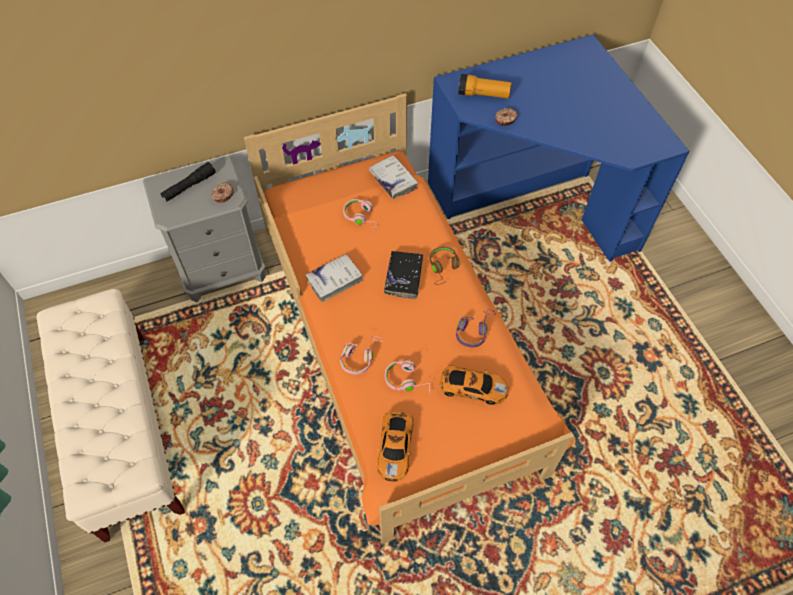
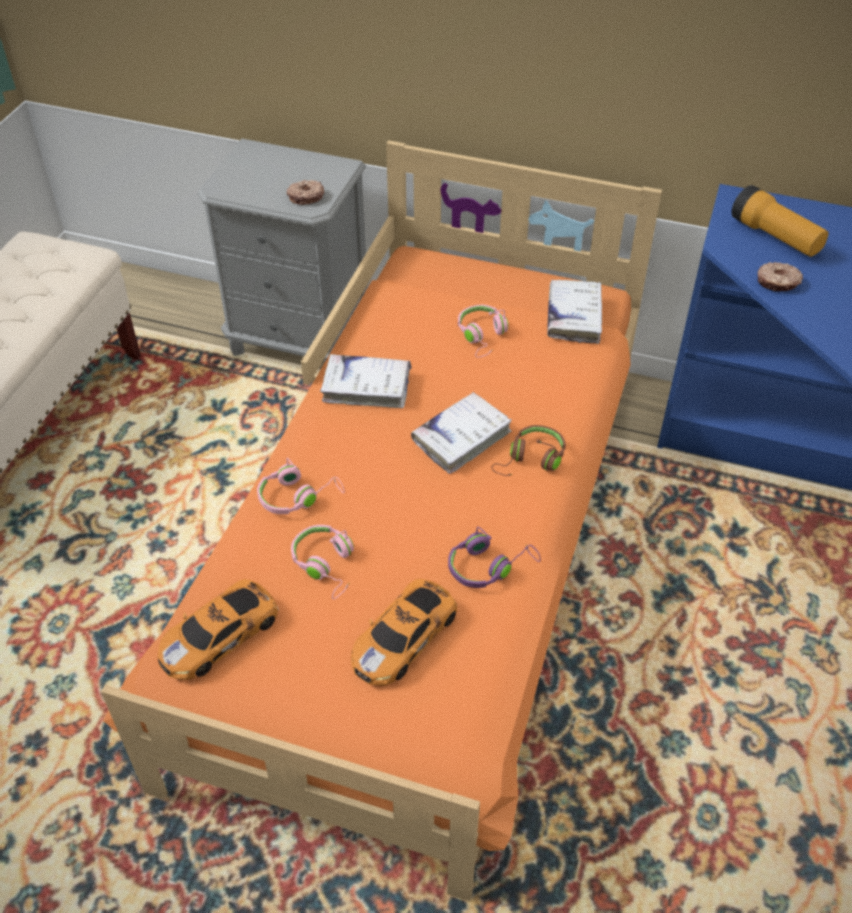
camera: 40 degrees right, 10 degrees down
black flashlight [160,162,216,202] -> none
black book [384,251,423,299] -> white book [411,392,512,474]
toy car [440,365,508,405] -> toy car turned 75 degrees clockwise [351,579,457,686]

